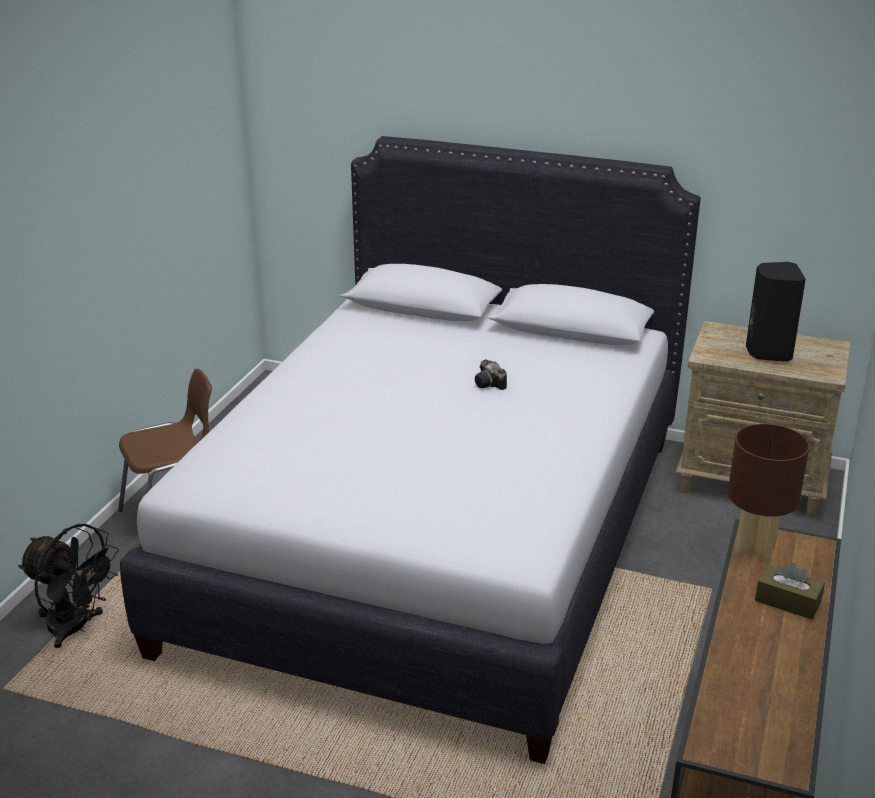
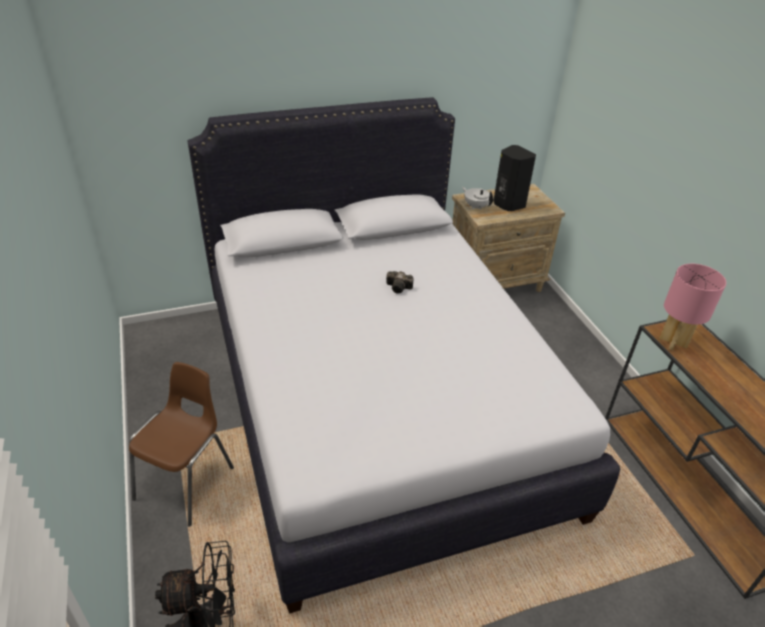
camera: 40 degrees left, 10 degrees up
brown table lamp [728,424,809,564] -> pink table lamp [659,264,726,351]
brown tissue box [755,563,825,619] -> none
none -> white teapot [462,187,493,210]

